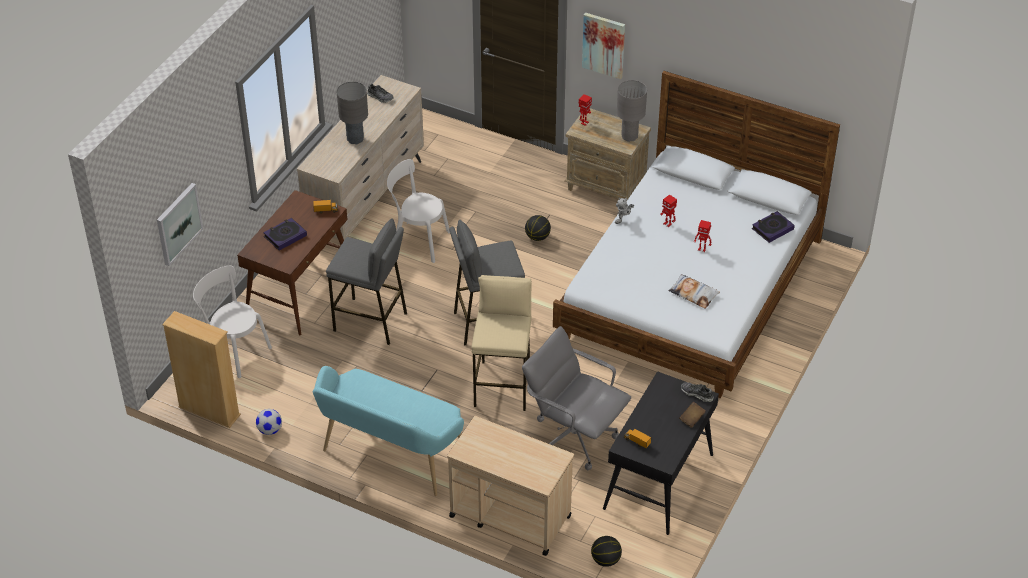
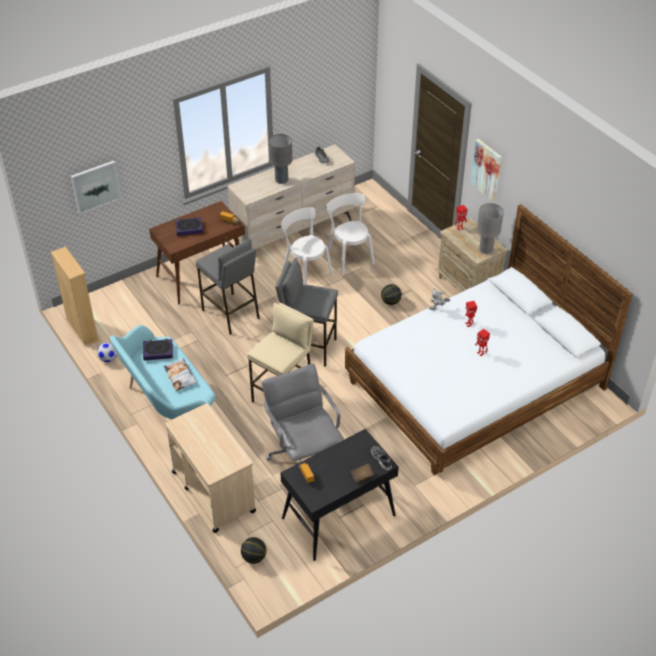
camera: 30 degrees right, 0 degrees up
white chair [193,266,272,378] -> white chair moved to [327,193,375,275]
pillow [668,274,720,309] -> pillow moved to [164,358,197,391]
book [752,211,794,243] -> book moved to [143,339,173,360]

